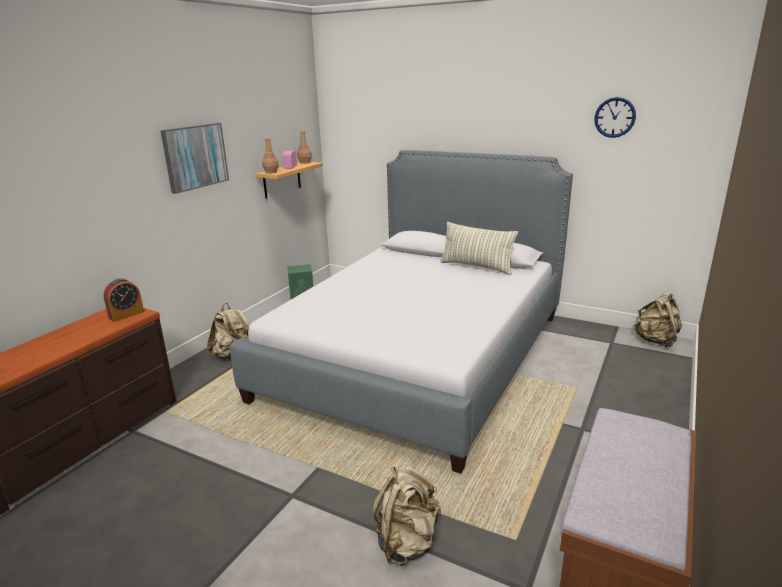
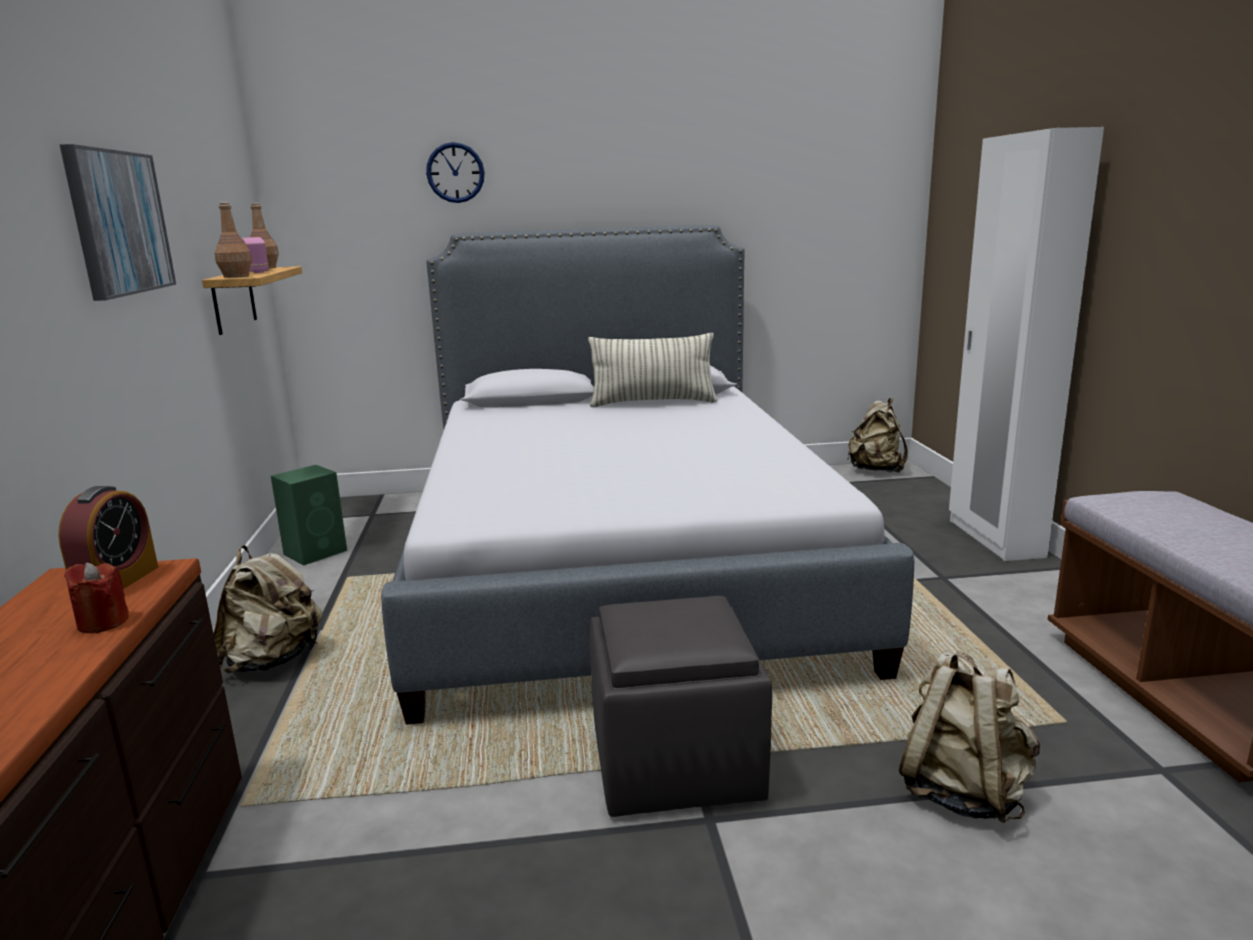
camera: 35 degrees left, 5 degrees down
wall clock [594,97,636,138] -> wall clock moved to [426,142,485,203]
none -> red candle [65,563,129,633]
none -> grey ottoman [590,596,772,817]
none -> white wardrobe [949,127,1104,561]

